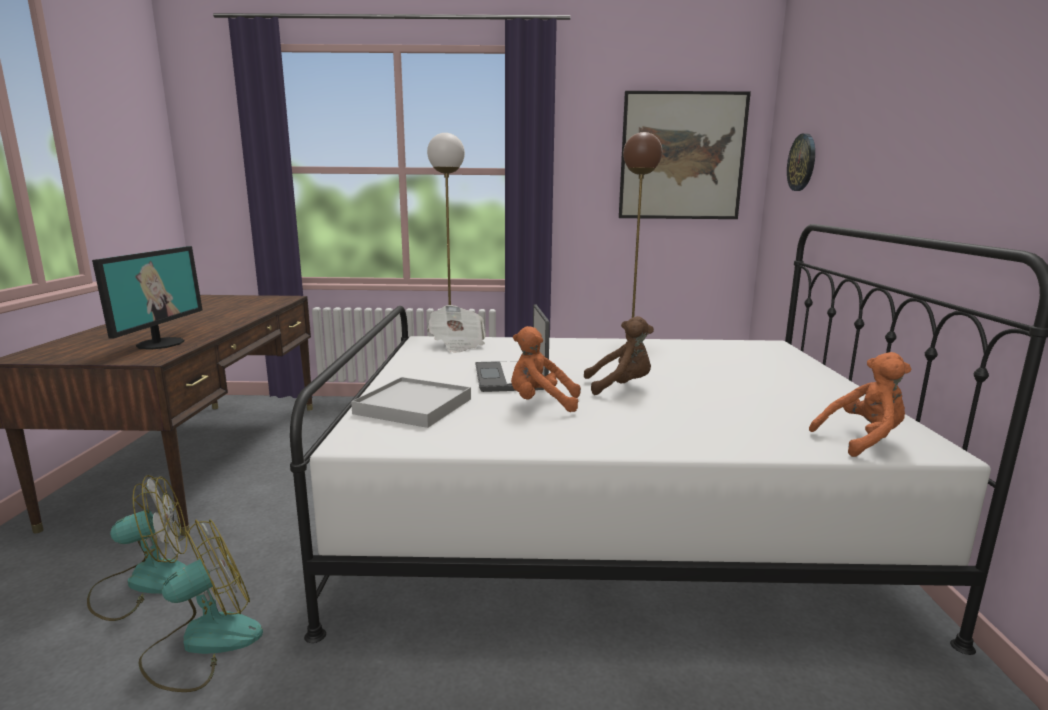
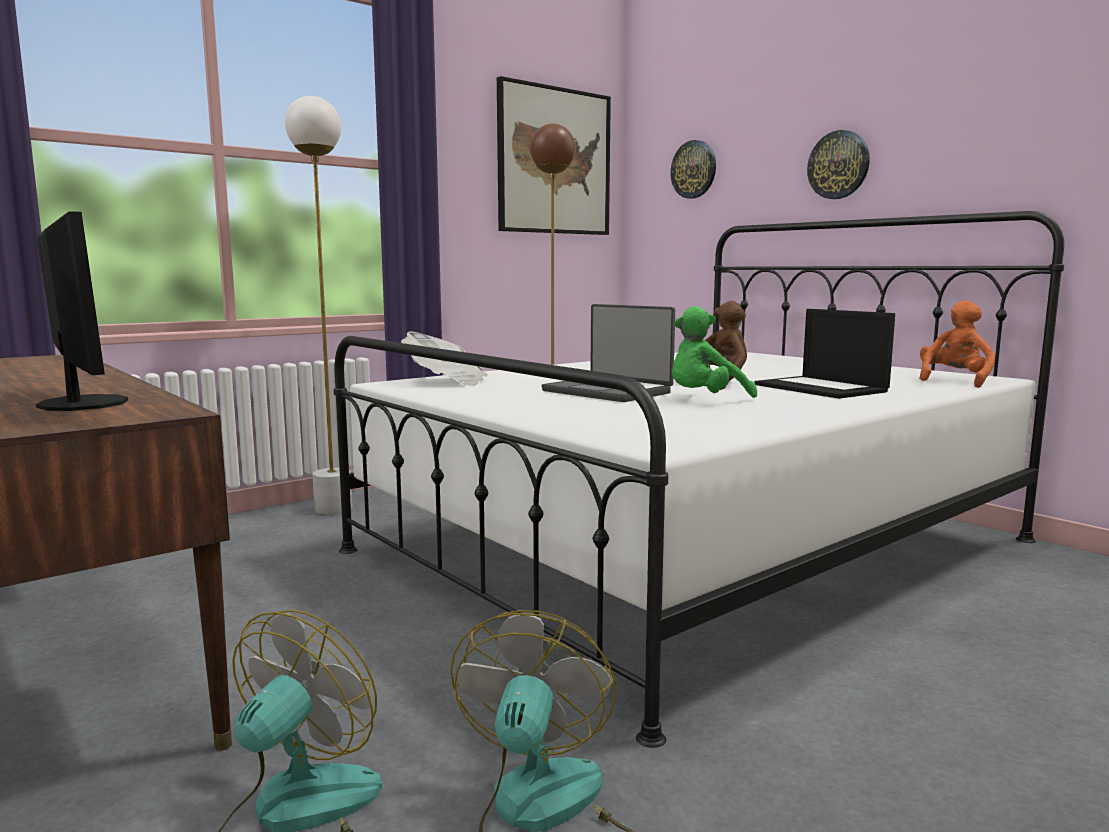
camera: 40 degrees left, 5 degrees down
white tray [351,377,471,428] -> none
orange plush toy [511,326,581,412] -> green plush toy [672,306,757,398]
none -> laptop [755,309,895,399]
none -> wall clock [807,130,870,199]

